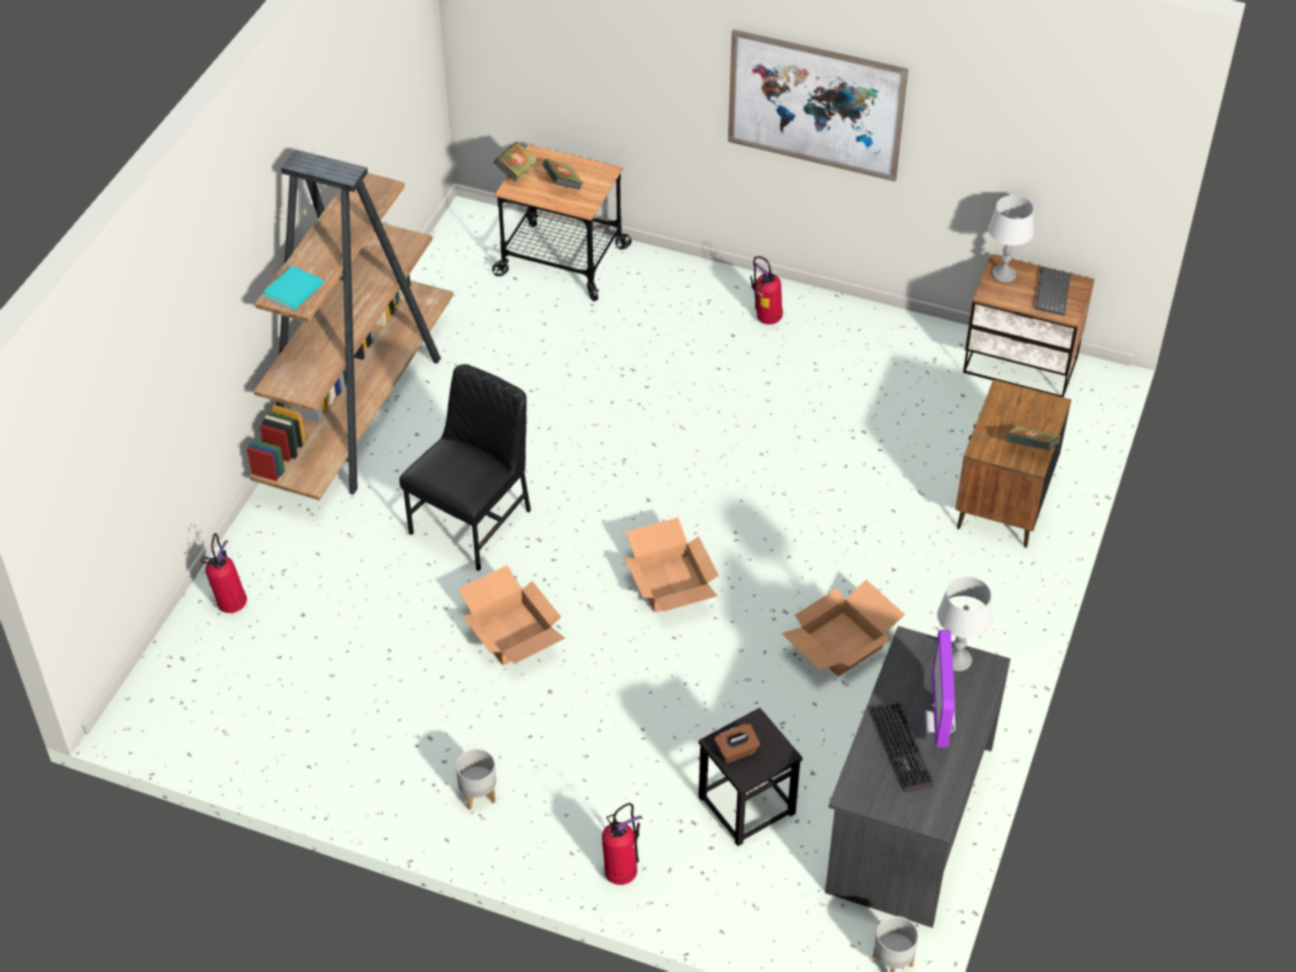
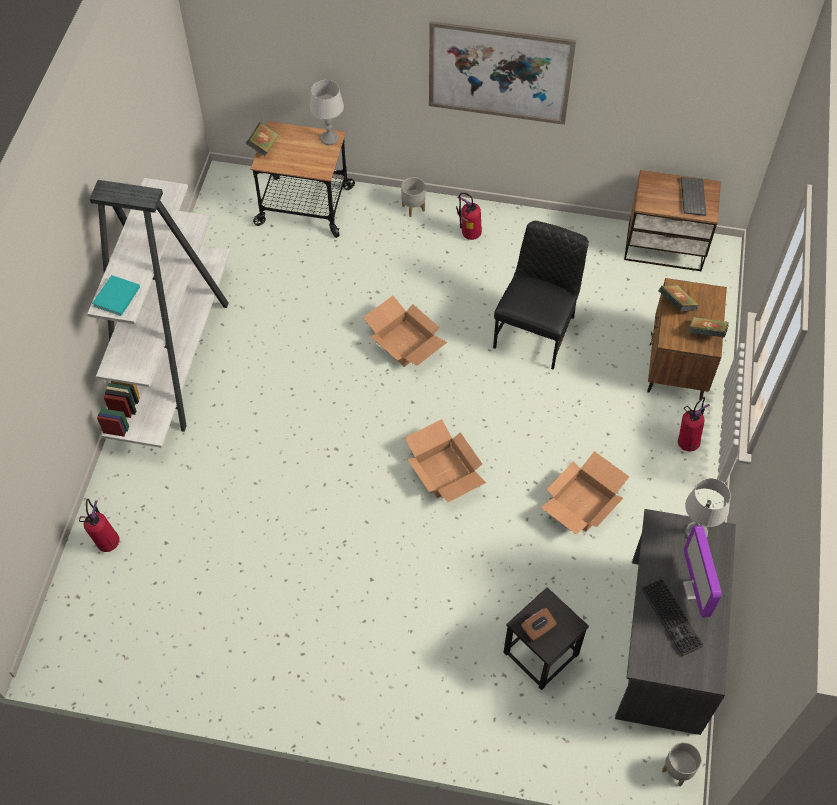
camera: 10 degrees left, 10 degrees up
brown bookcase [247,149,454,501] -> white bookcase [87,178,230,448]
black chair [399,364,531,571] -> black chair moved to [493,221,589,370]
grey planter [456,749,496,810] -> grey planter moved to [401,177,425,217]
cardboard box [458,565,565,665] -> cardboard box moved to [363,296,447,367]
book [542,159,584,190] -> book moved to [659,285,700,311]
fire extinguisher [602,803,643,885] -> fire extinguisher moved to [678,397,710,451]
grey table lamp [988,195,1034,283] -> grey table lamp moved to [309,80,344,145]

